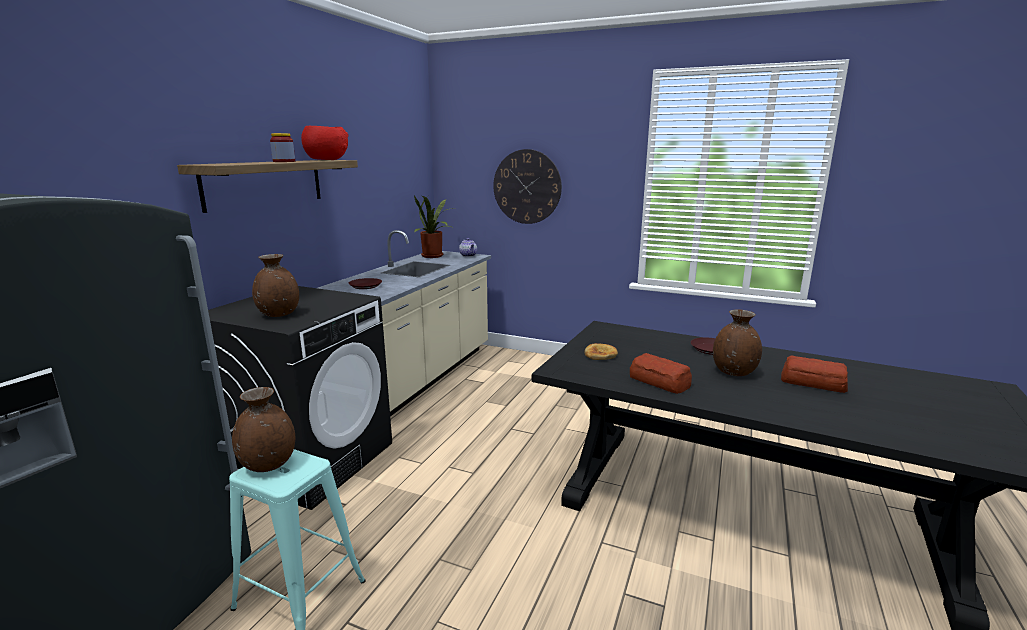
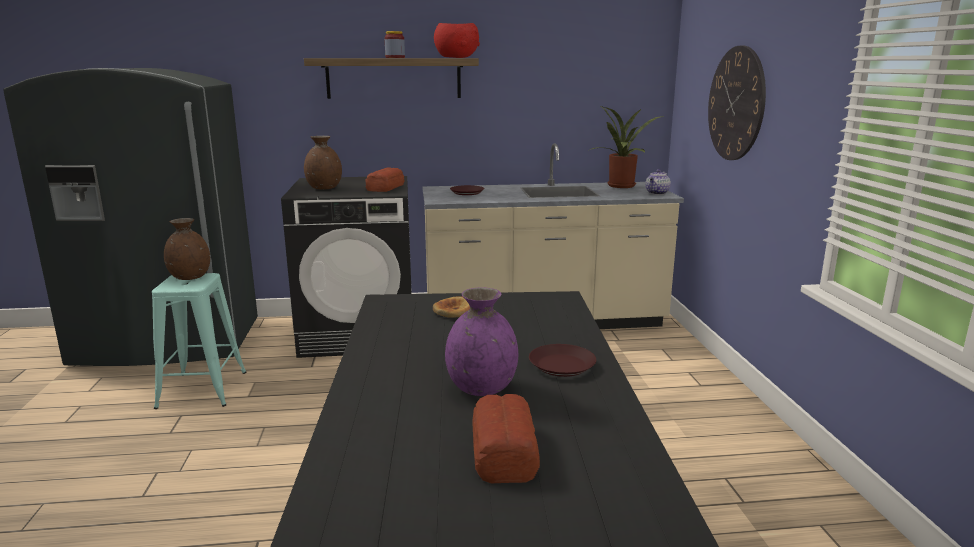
camera: 60 degrees right, 0 degrees up
bread [630,353,692,394] -> bread moved to [366,168,405,192]
brown vase [713,310,762,376] -> purple vase [445,287,518,396]

